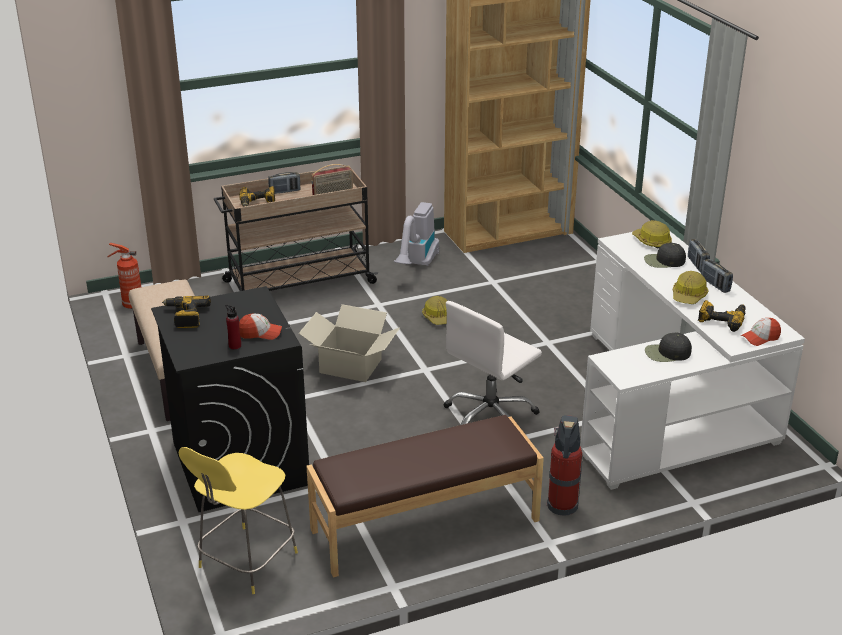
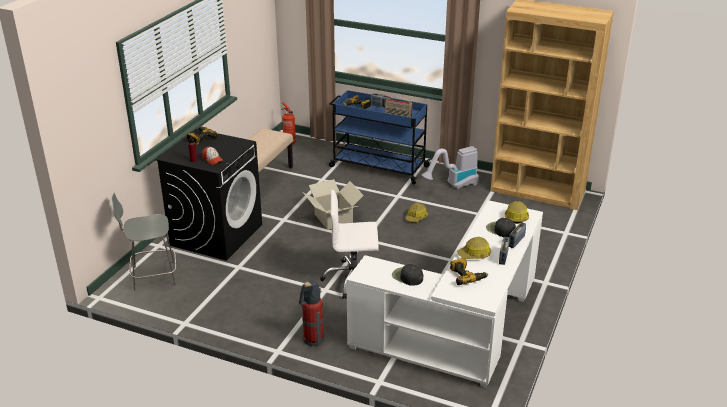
camera: 45 degrees right, 0 degrees up
yellow stool [179,447,298,594] -> grey stool [112,193,176,290]
beige cart [214,165,378,291] -> blue cart [329,90,431,185]
brown bench [306,415,544,577] -> none
cap [741,318,781,346] -> none

